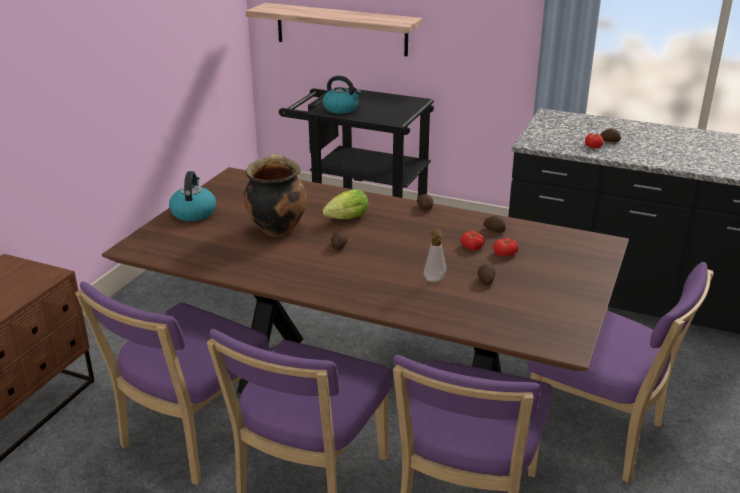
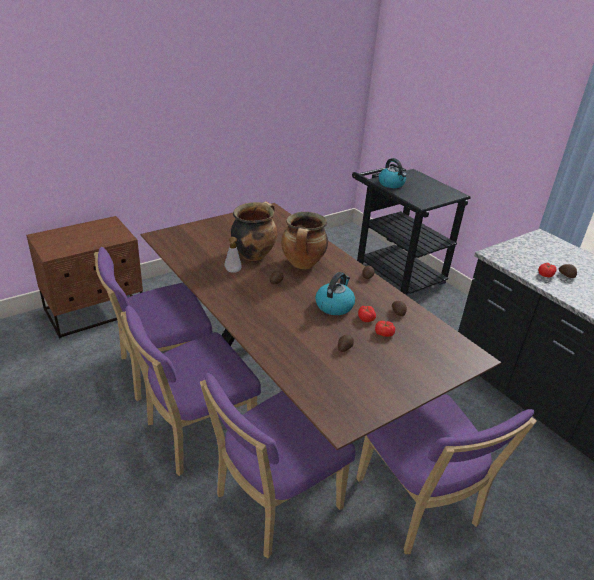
camera: 30 degrees right, 5 degrees up
kettle [169,171,216,221] -> kettle moved to [315,272,355,315]
shelf [246,3,423,56] -> none
lettuce [323,189,369,219] -> cooking pot [281,212,328,269]
soap dispenser [424,229,446,282] -> soap dispenser moved to [225,237,242,273]

